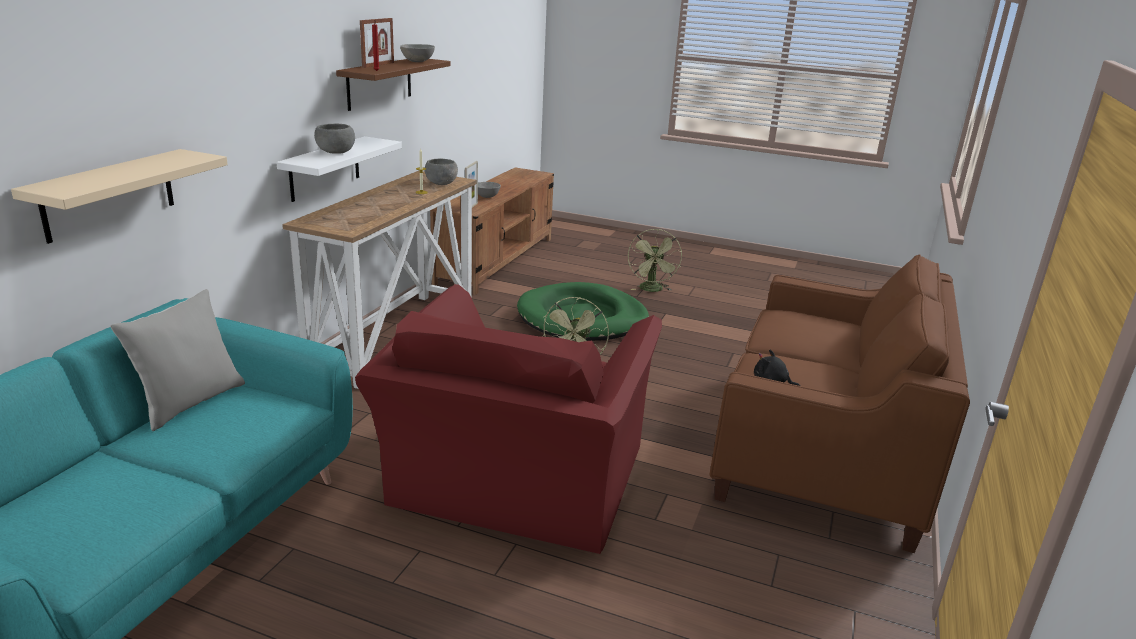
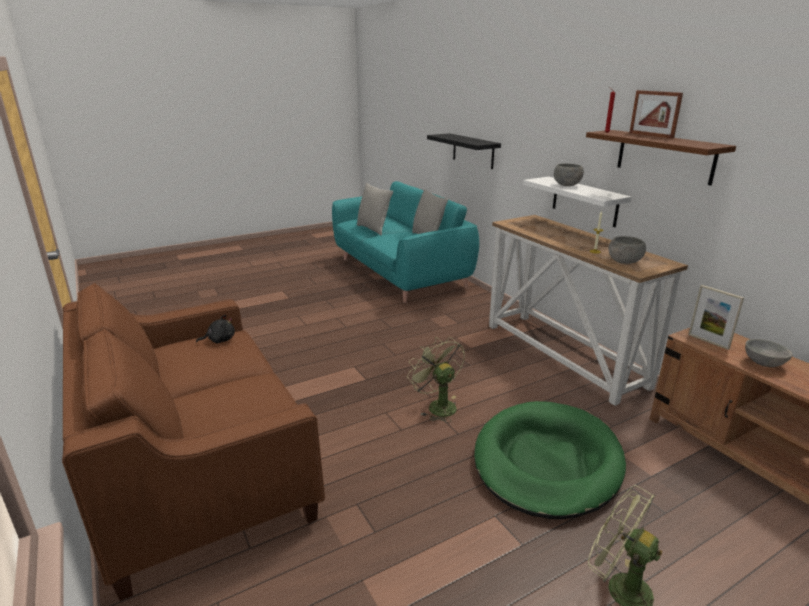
camera: 130 degrees right, 0 degrees up
beige shelf [11,149,228,244] -> black shelf [427,133,501,169]
red armchair [355,284,662,554] -> none
grey bowl [400,44,435,62] -> none
none -> grey pillow [357,183,393,235]

